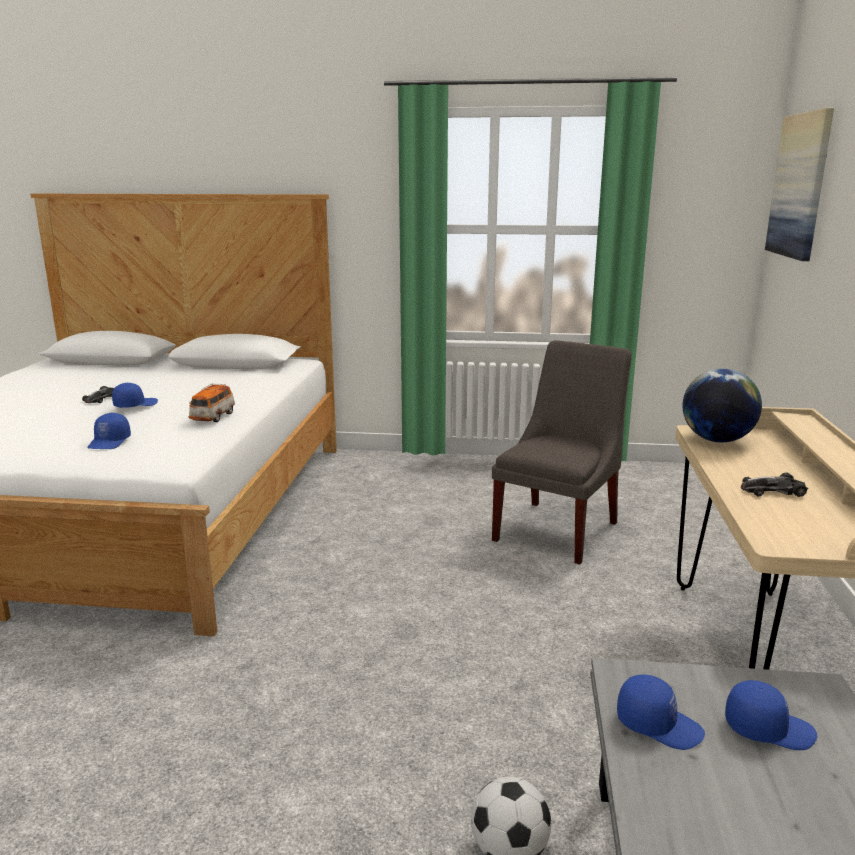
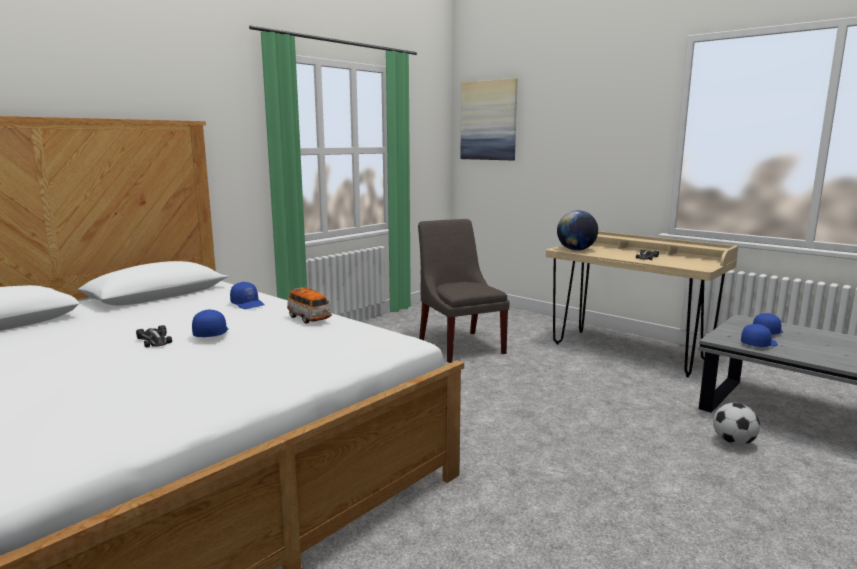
camera: 55 degrees left, 5 degrees down
blue cap [87,413,131,449] -> blue cap moved to [230,282,265,309]

